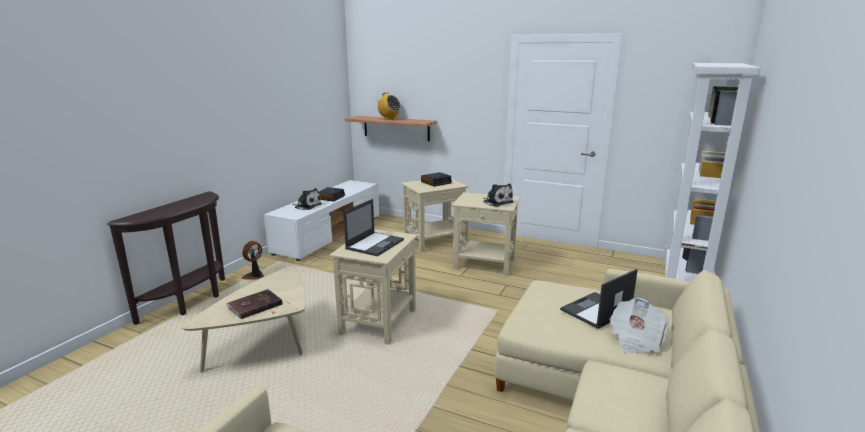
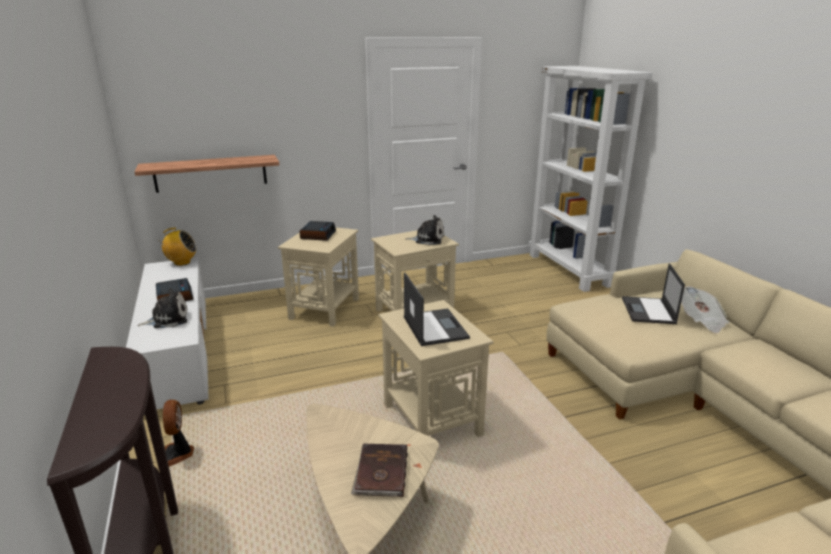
camera: 45 degrees left, 5 degrees up
radio [376,92,401,120] -> radio moved to [161,228,197,266]

